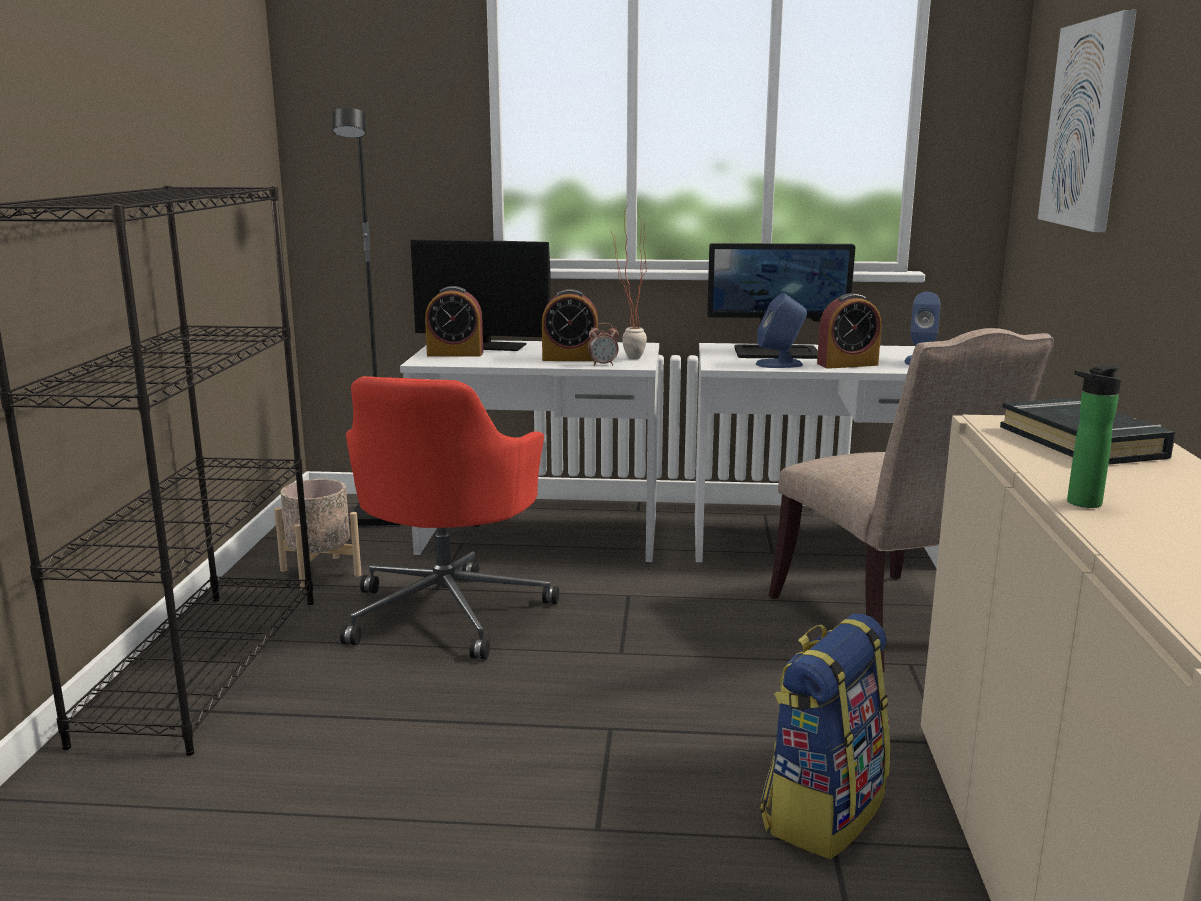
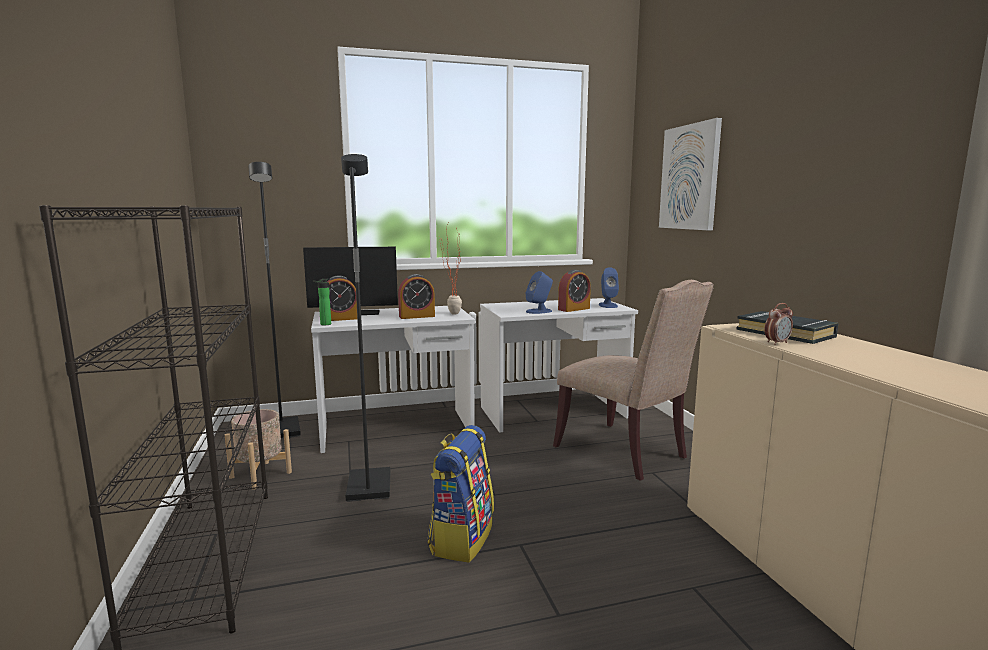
camera: 20 degrees left, 5 degrees down
red office chair [340,376,559,660] -> black floor lamp [341,154,391,502]
alarm clock [588,323,619,366] -> alarm clock moved to [764,303,793,345]
monitor [707,243,855,359] -> none
backpack [760,614,890,859] -> backpack moved to [428,425,494,562]
bottle [1067,365,1121,508] -> bottle moved to [313,279,331,325]

